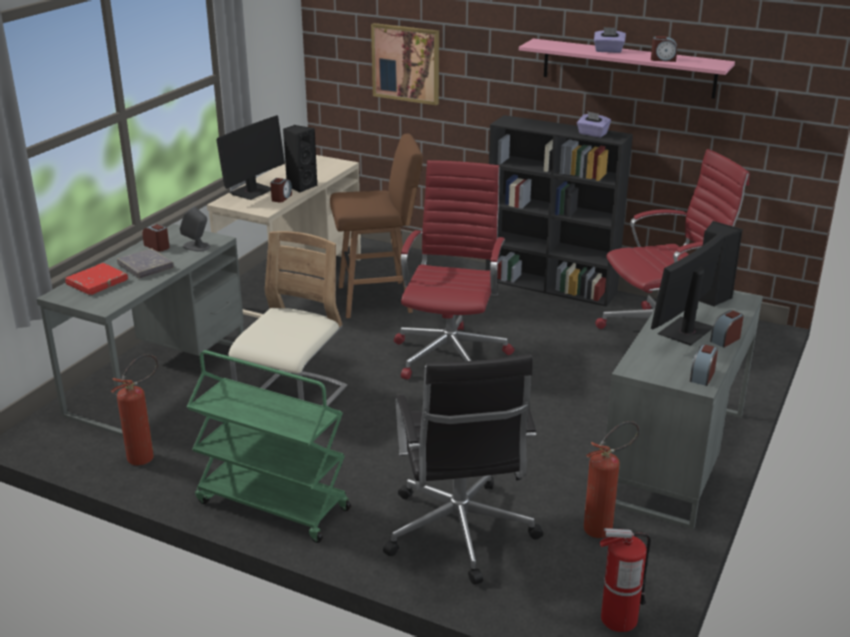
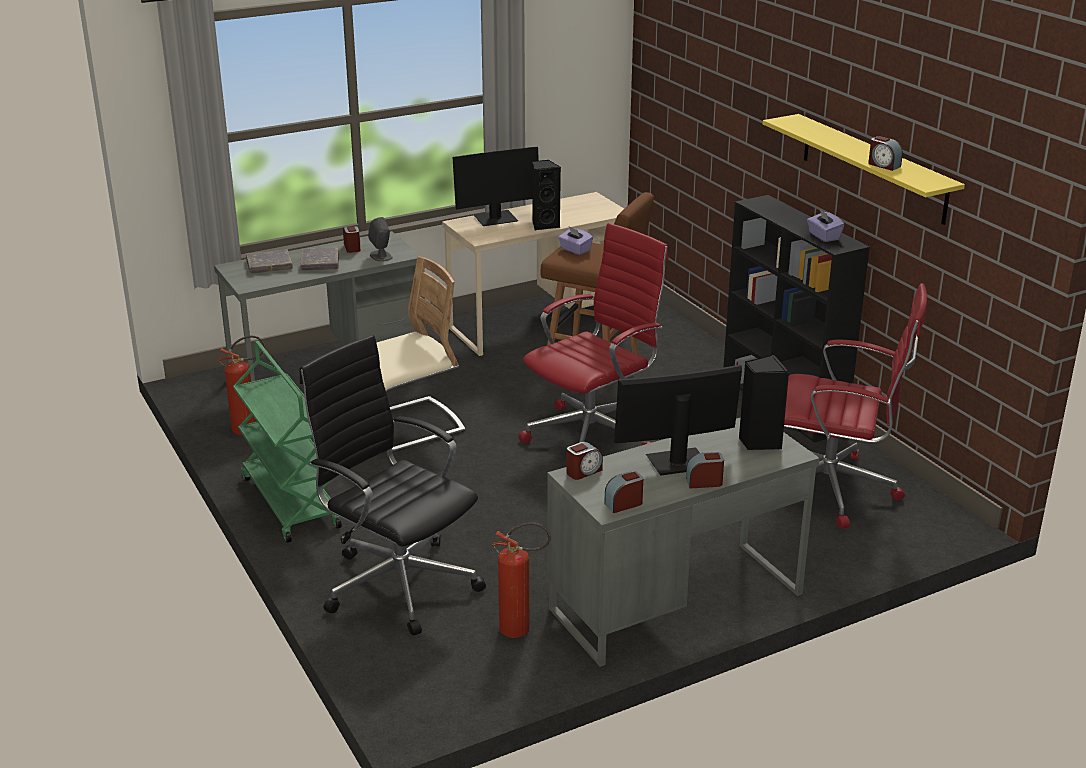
camera: 35 degrees right, 0 degrees up
red book [65,263,128,295] -> grey book [246,249,293,274]
alarm clock [270,178,292,203] -> alarm clock moved to [566,442,603,480]
picture [371,23,439,105] -> none
black office chair [383,354,543,585] -> black office chair turned 105 degrees clockwise [300,335,486,635]
pink shelf [519,38,735,99] -> yellow shelf [763,114,965,225]
purple tissue box [594,27,626,53] -> purple tissue box moved to [558,227,593,255]
fire extinguisher [599,528,651,632] -> none

